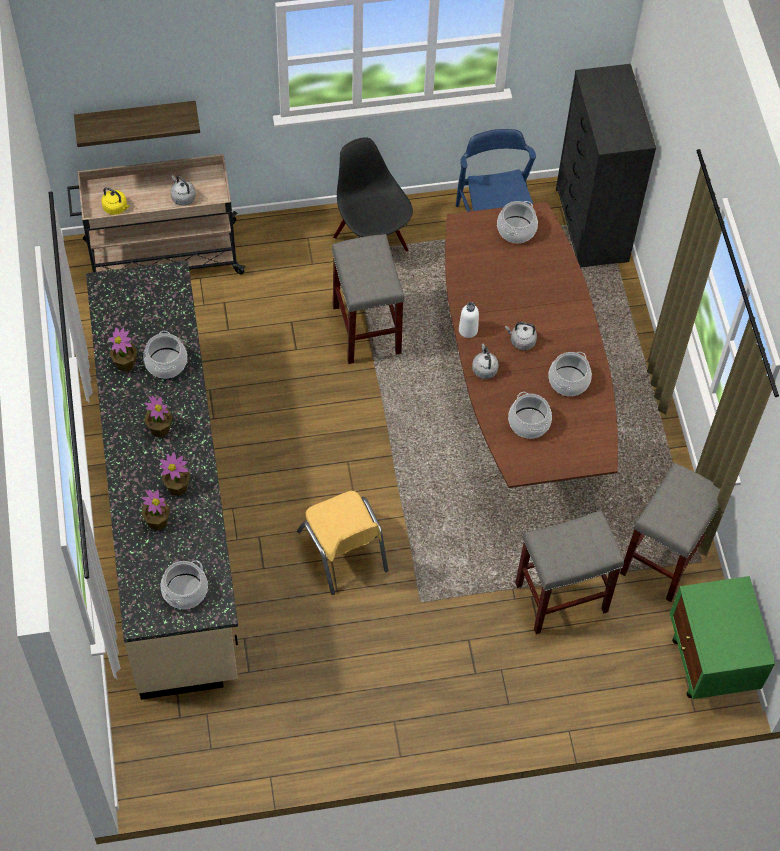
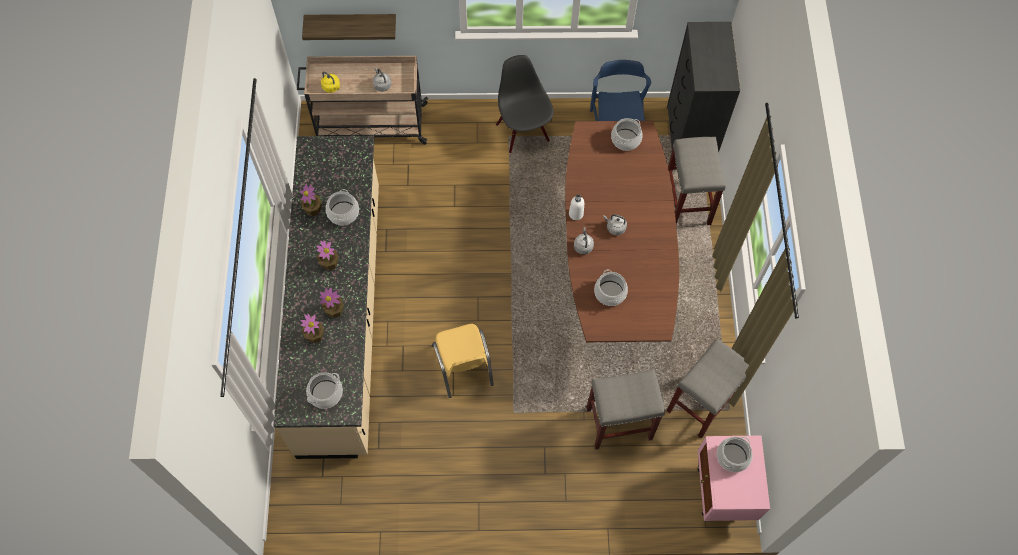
camera: 10 degrees right, 5 degrees up
grey stool [332,234,405,364] -> grey stool moved to [668,137,726,225]
cooking pot [548,352,592,396] -> cooking pot moved to [717,437,753,472]
green nightstand [670,576,775,699] -> pink nightstand [698,436,770,521]

